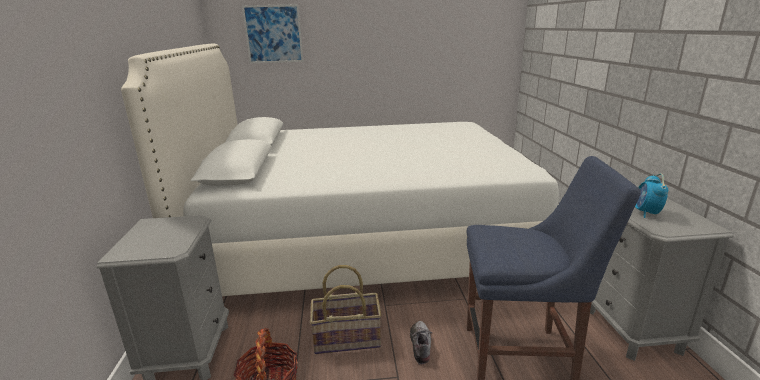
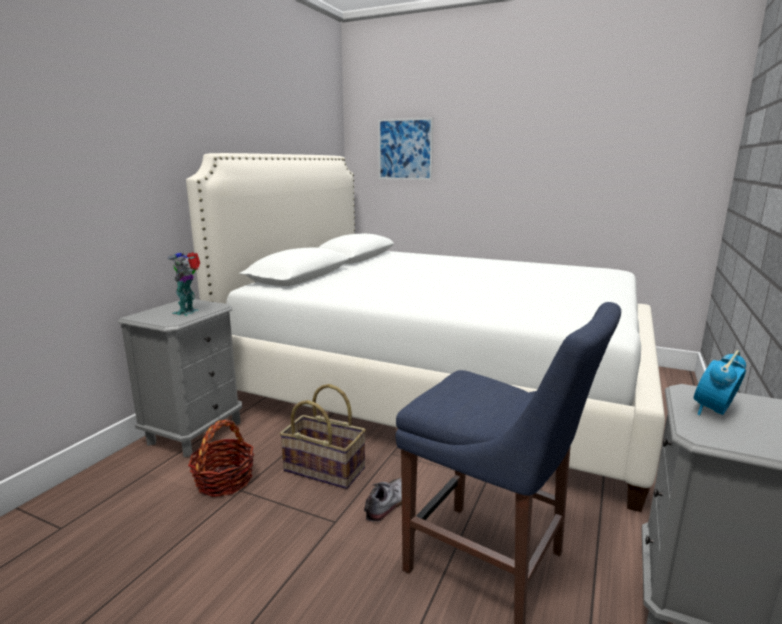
camera: 30 degrees right, 5 degrees down
none -> toy robot [167,252,201,316]

